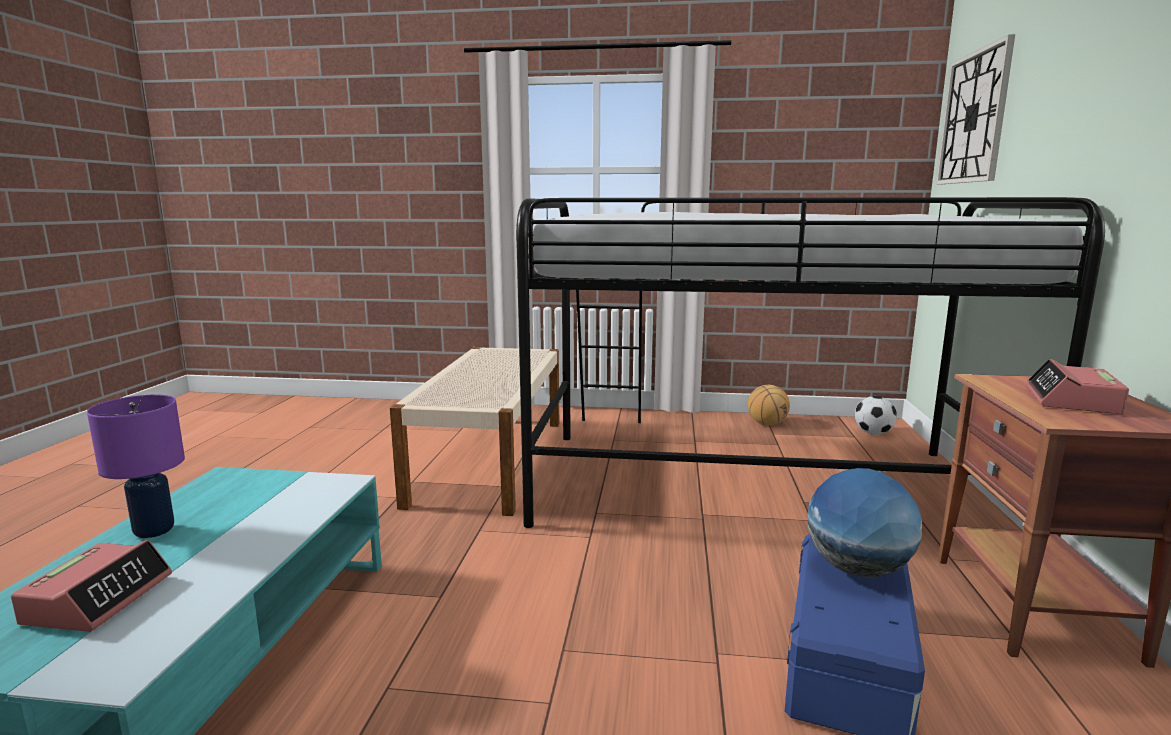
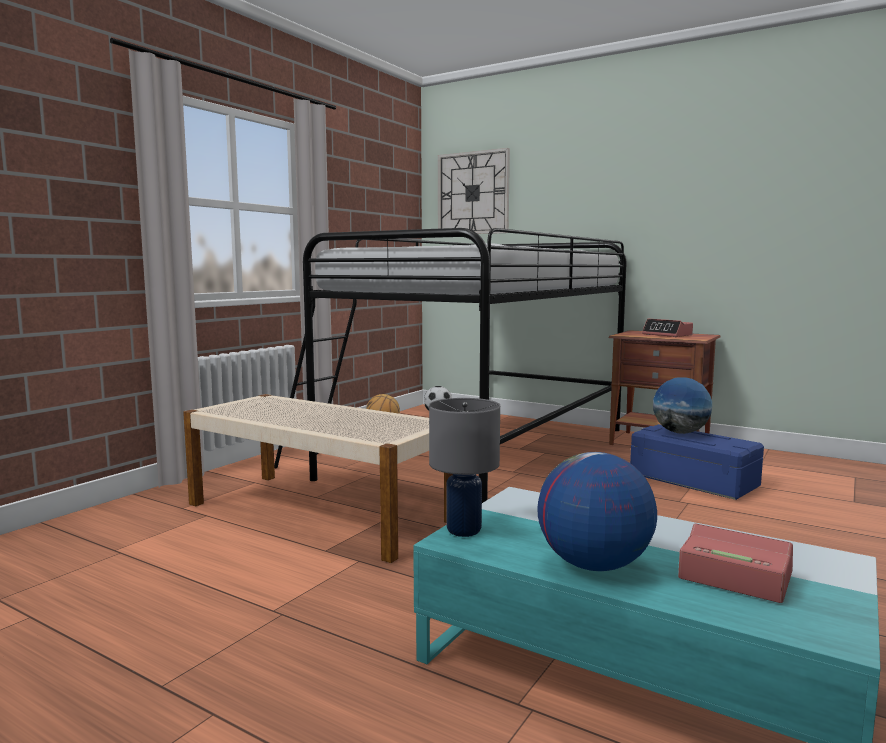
camera: 65 degrees left, 5 degrees down
purple table lamp [87,395,185,538] -> globe [537,452,657,571]
none -> grey table lamp [429,398,500,537]

